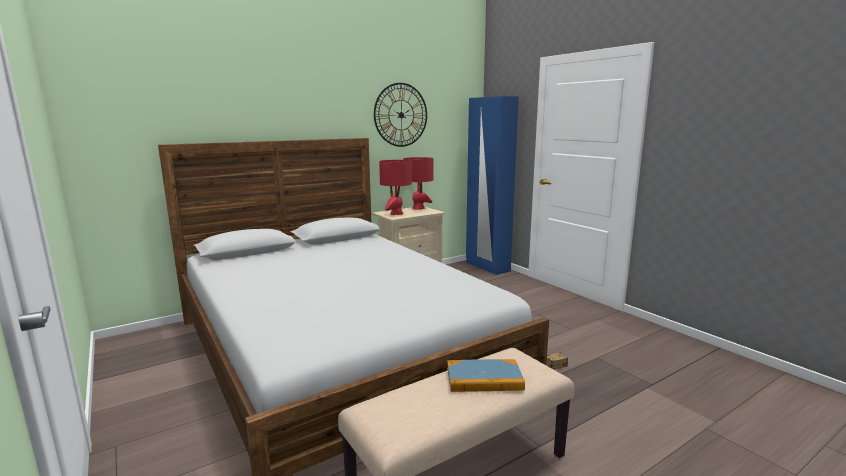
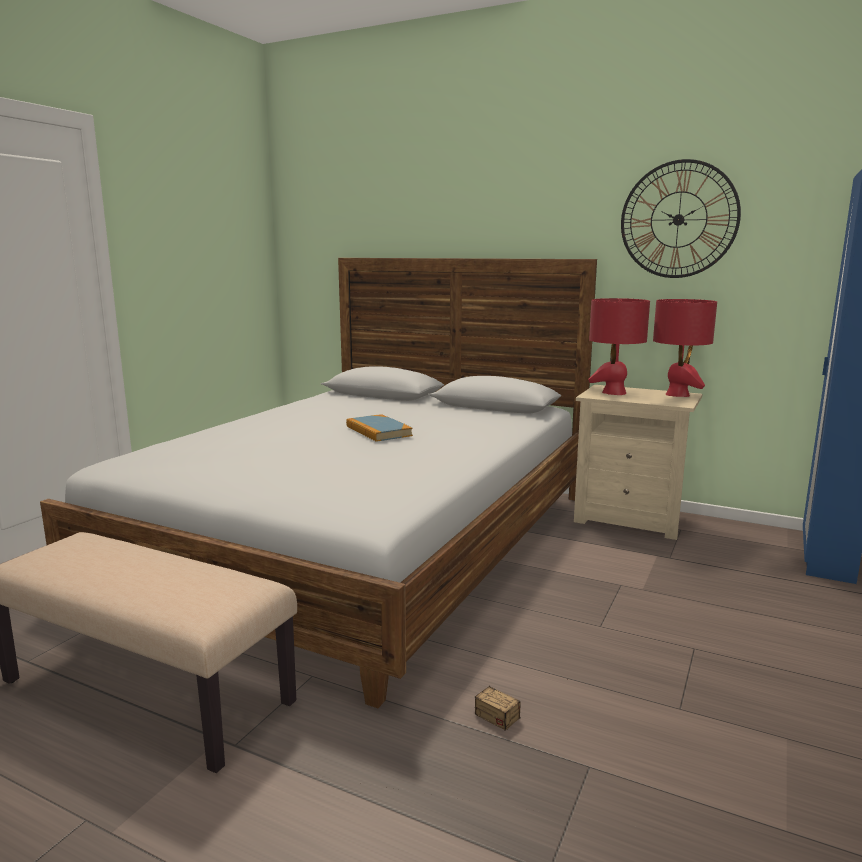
camera: 60 degrees right, 0 degrees up
book [447,359,525,392] -> book moved to [346,414,413,442]

